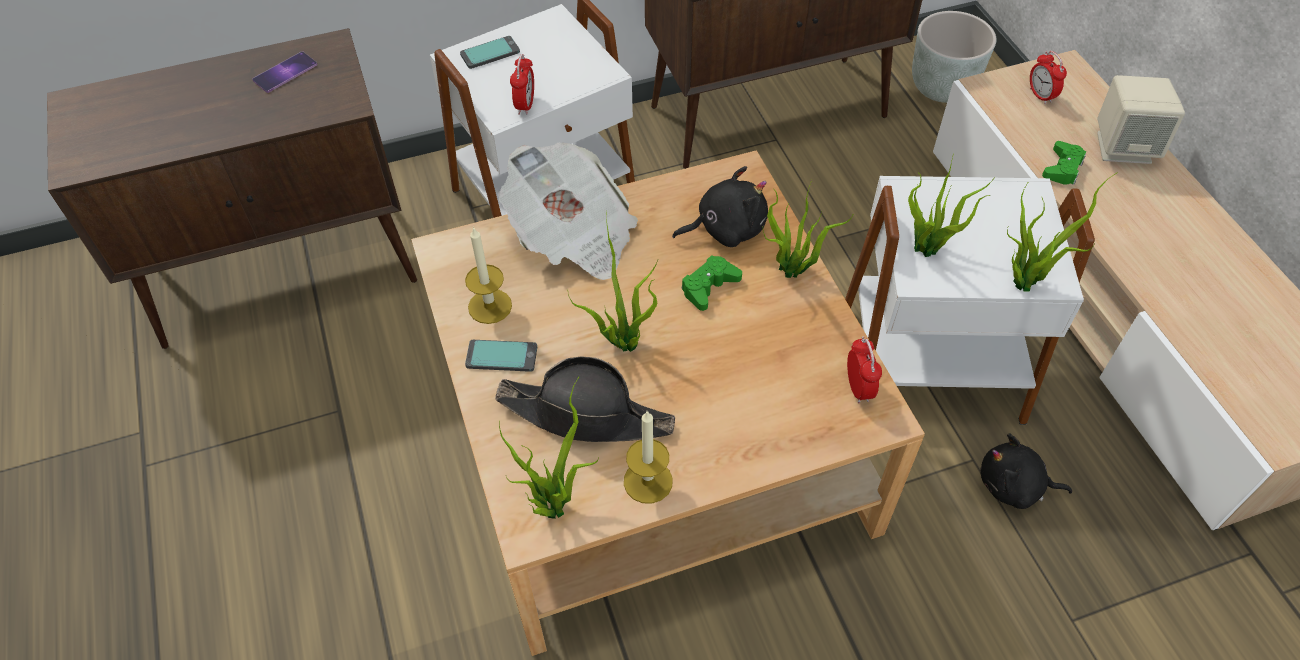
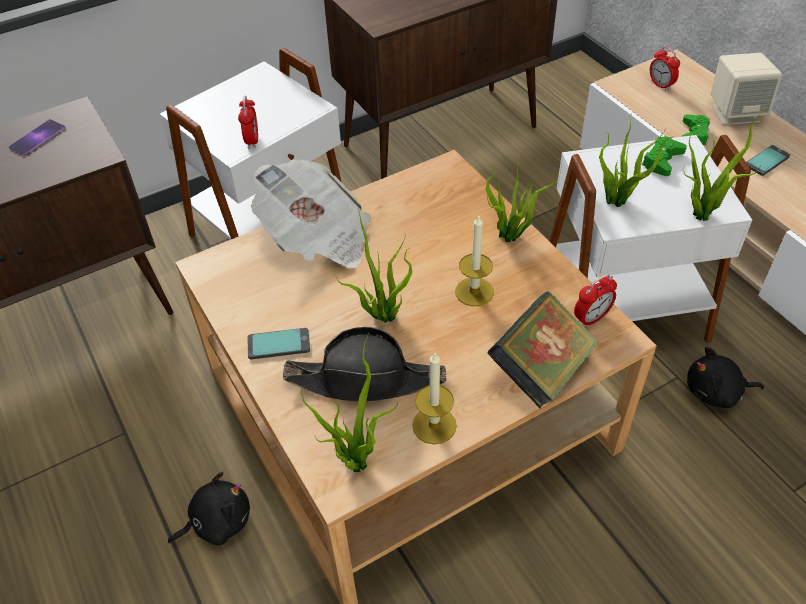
camera: 10 degrees left, 5 degrees down
phone [460,36,520,69] -> phone moved to [746,145,790,176]
candle [465,226,512,324] -> candle moved to [455,214,494,306]
black plush toy [672,166,768,247] -> black plush toy moved to [168,472,250,545]
green game controller [682,255,742,311] -> green game controller moved to [642,137,687,176]
alarm clock [847,336,882,404] -> alarm clock turned 75 degrees clockwise [574,274,617,328]
grey planter [912,11,996,103] -> none
none -> book [487,291,599,408]

